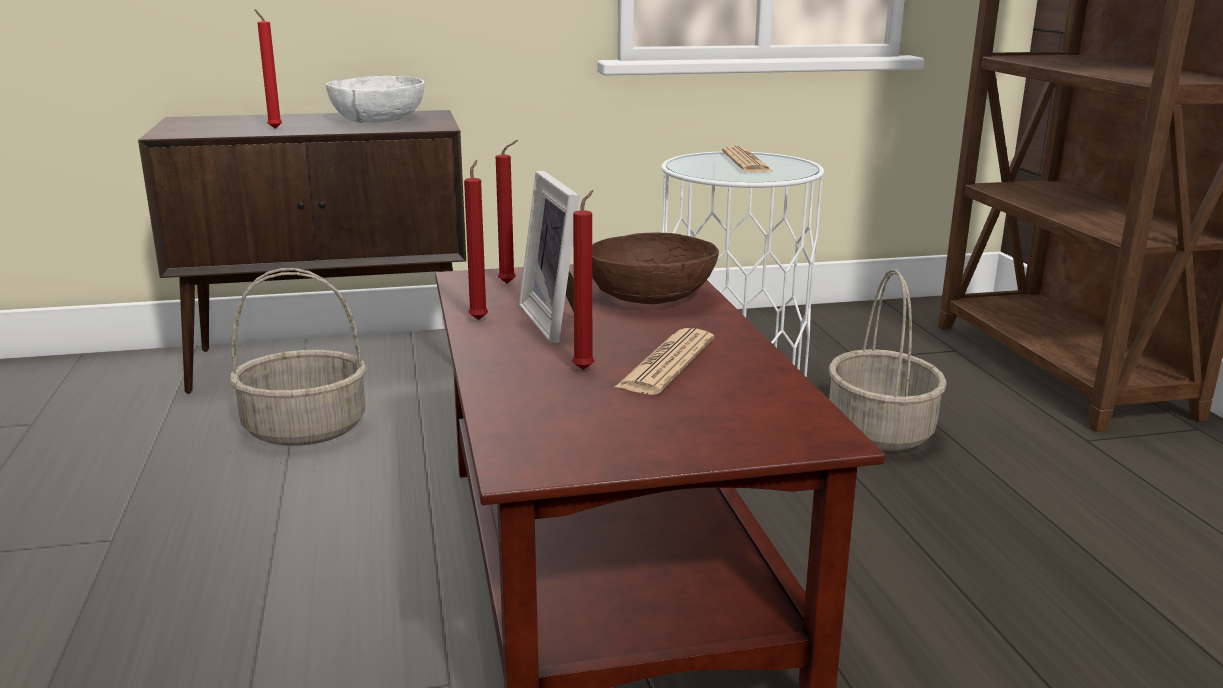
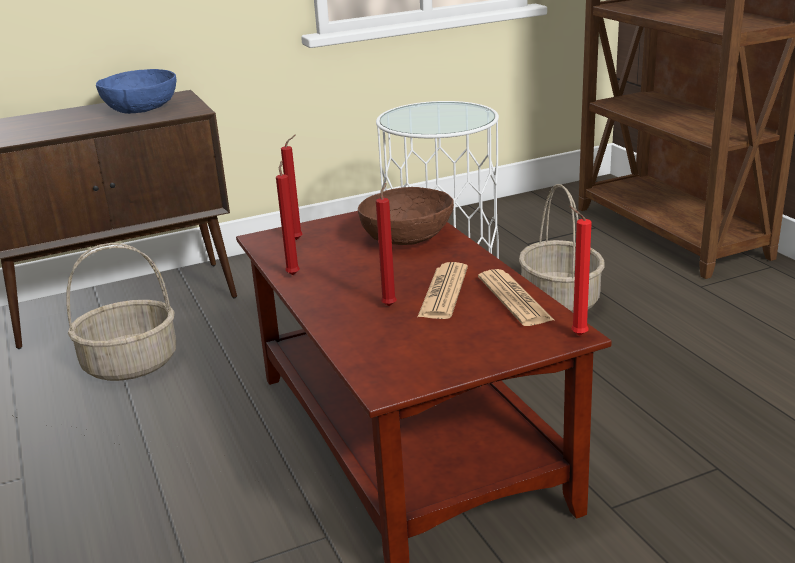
camera: 10 degrees left, 5 degrees up
red candle [254,9,282,129] -> red candle moved to [569,206,592,336]
white bowl [326,76,425,123] -> blue bowl [96,69,176,114]
picture frame [519,170,579,343] -> none
newspaper [722,146,774,173] -> newspaper moved to [478,269,554,326]

